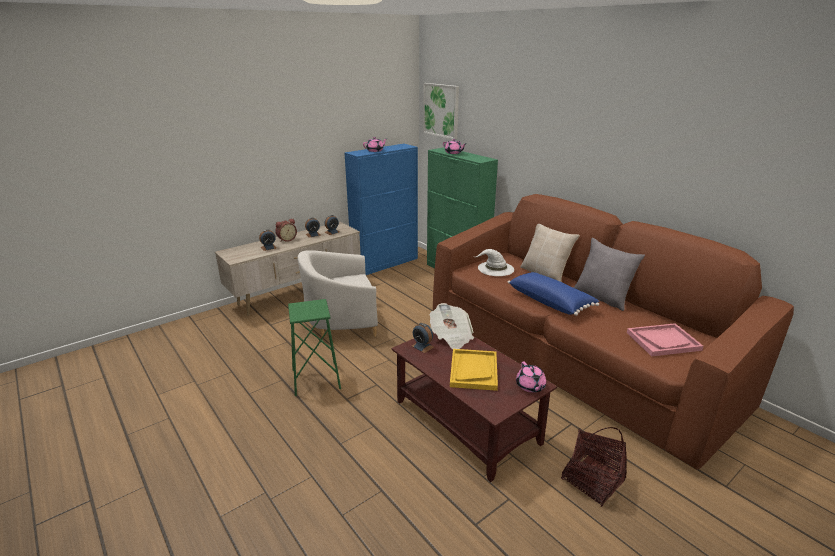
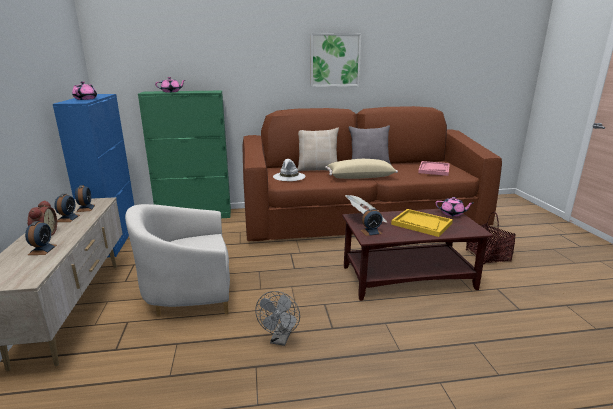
camera: 60 degrees left, 5 degrees down
green stool [288,299,341,396] -> grey fan [255,291,300,346]
white armchair [297,250,378,337] -> white armchair turned 60 degrees clockwise [125,204,230,316]
picture [423,83,459,139] -> picture moved to [311,33,362,87]
blue pillow [508,272,599,316] -> beige pillow [325,159,398,179]

